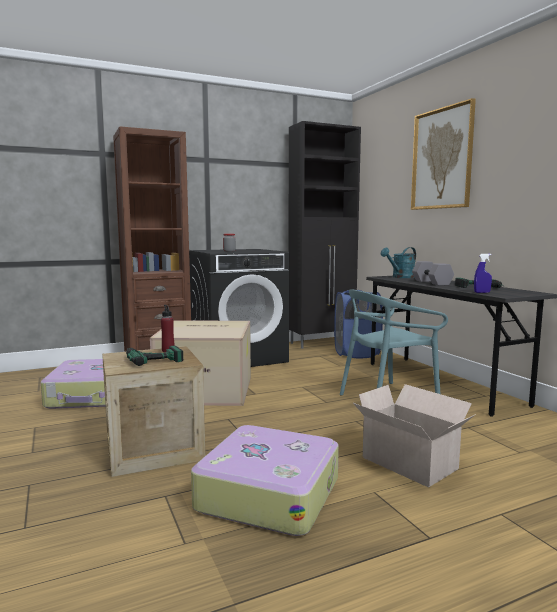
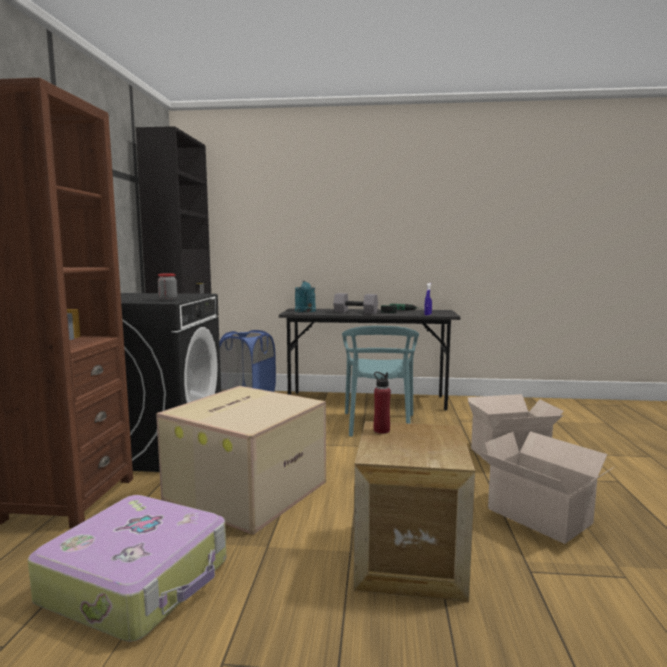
camera: 60 degrees left, 0 degrees up
power drill [126,346,183,366] -> none
suitcase [191,425,339,536] -> cardboard box [480,431,614,544]
picture [411,98,476,210] -> none

